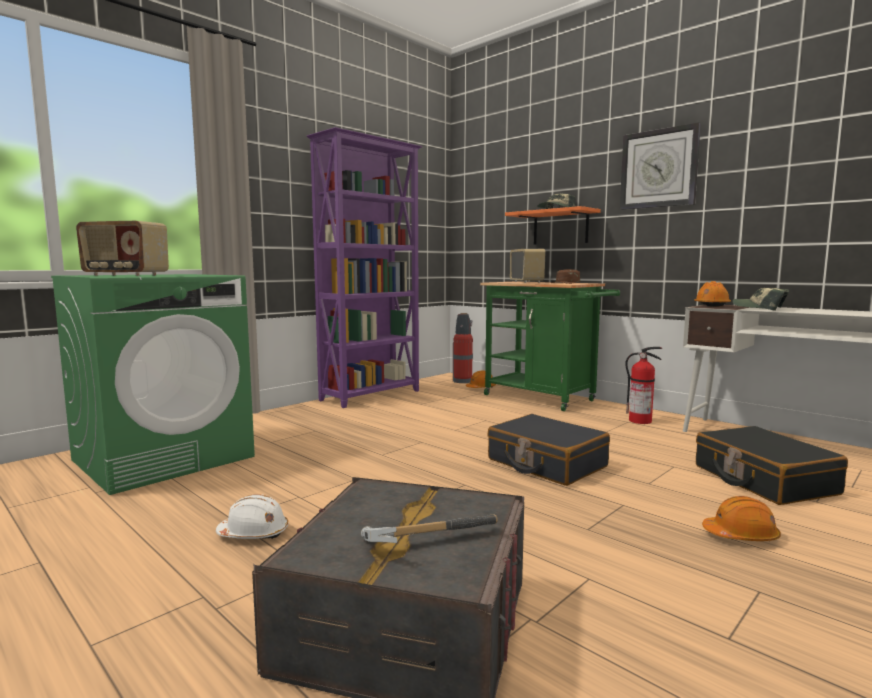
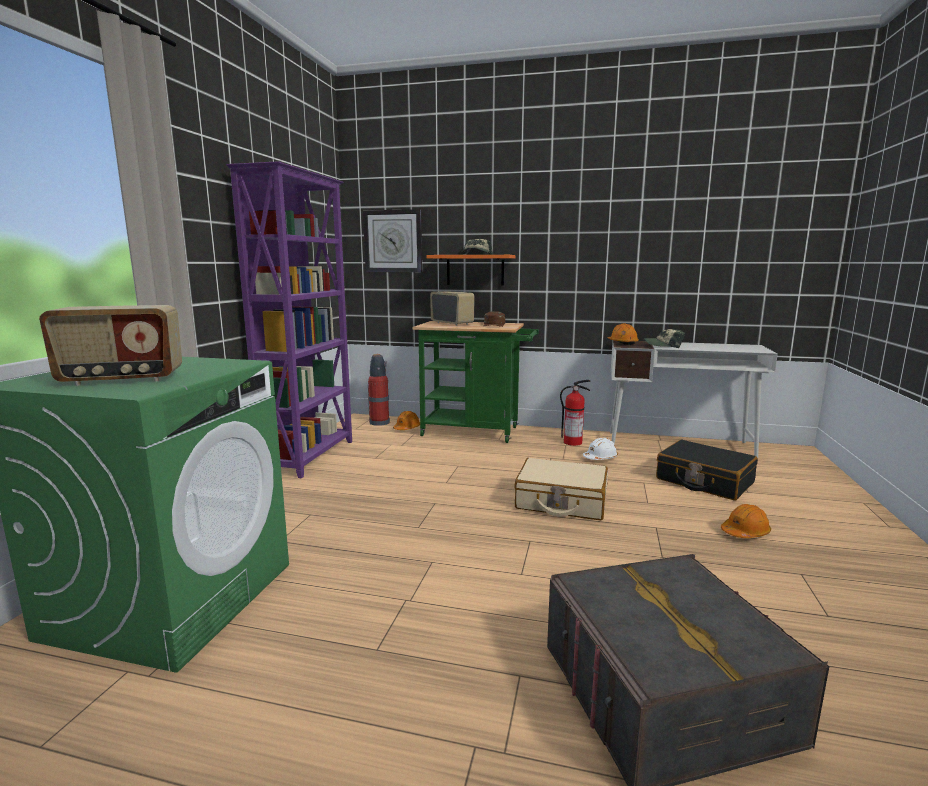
camera: 30 degrees left, 5 degrees up
white hard hat [216,494,288,539] -> white hard hat moved to [583,437,618,460]
hammer [361,514,498,543] -> none
black suitcase [487,414,610,486] -> beige suitcase [514,458,608,520]
wall clock [620,122,701,210] -> wall clock moved to [363,209,422,272]

